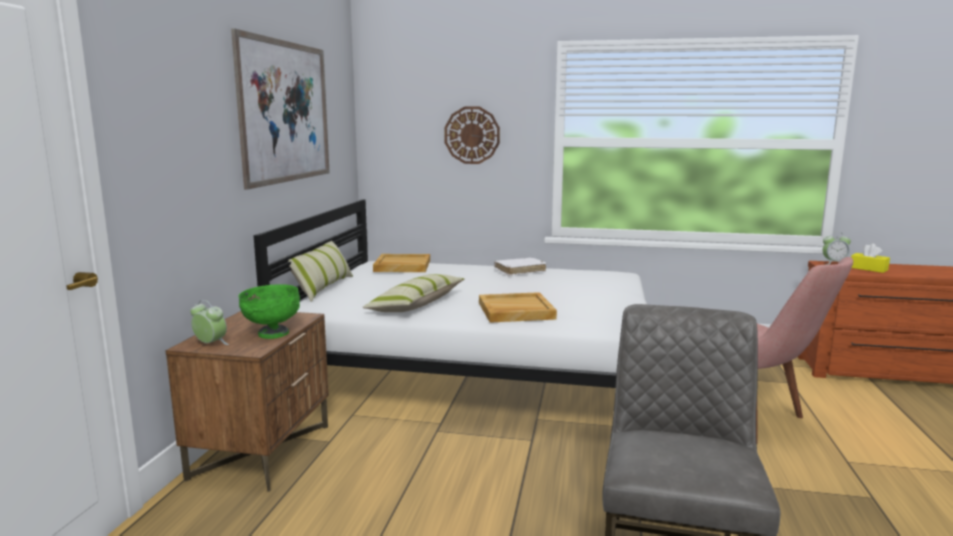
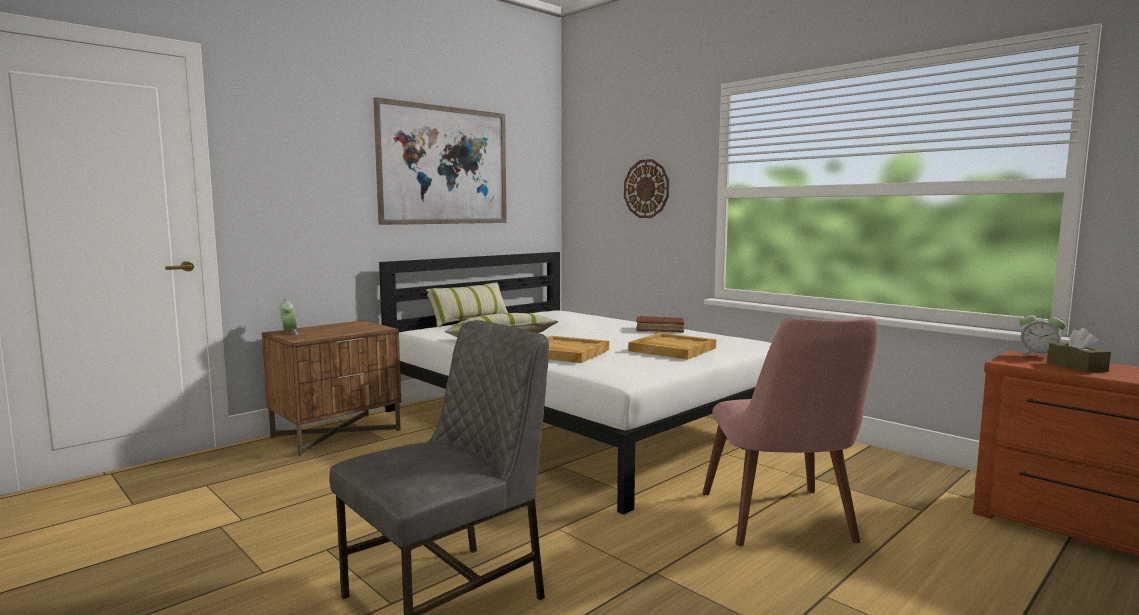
camera: 35 degrees right, 5 degrees down
green bowl [238,284,300,339] -> none
beige tray [373,254,430,272] -> beige tray moved to [628,333,716,360]
white book [494,258,546,276] -> brown book [636,316,685,333]
yellow tissue box [851,243,890,273] -> brown tissue box [1047,328,1111,373]

